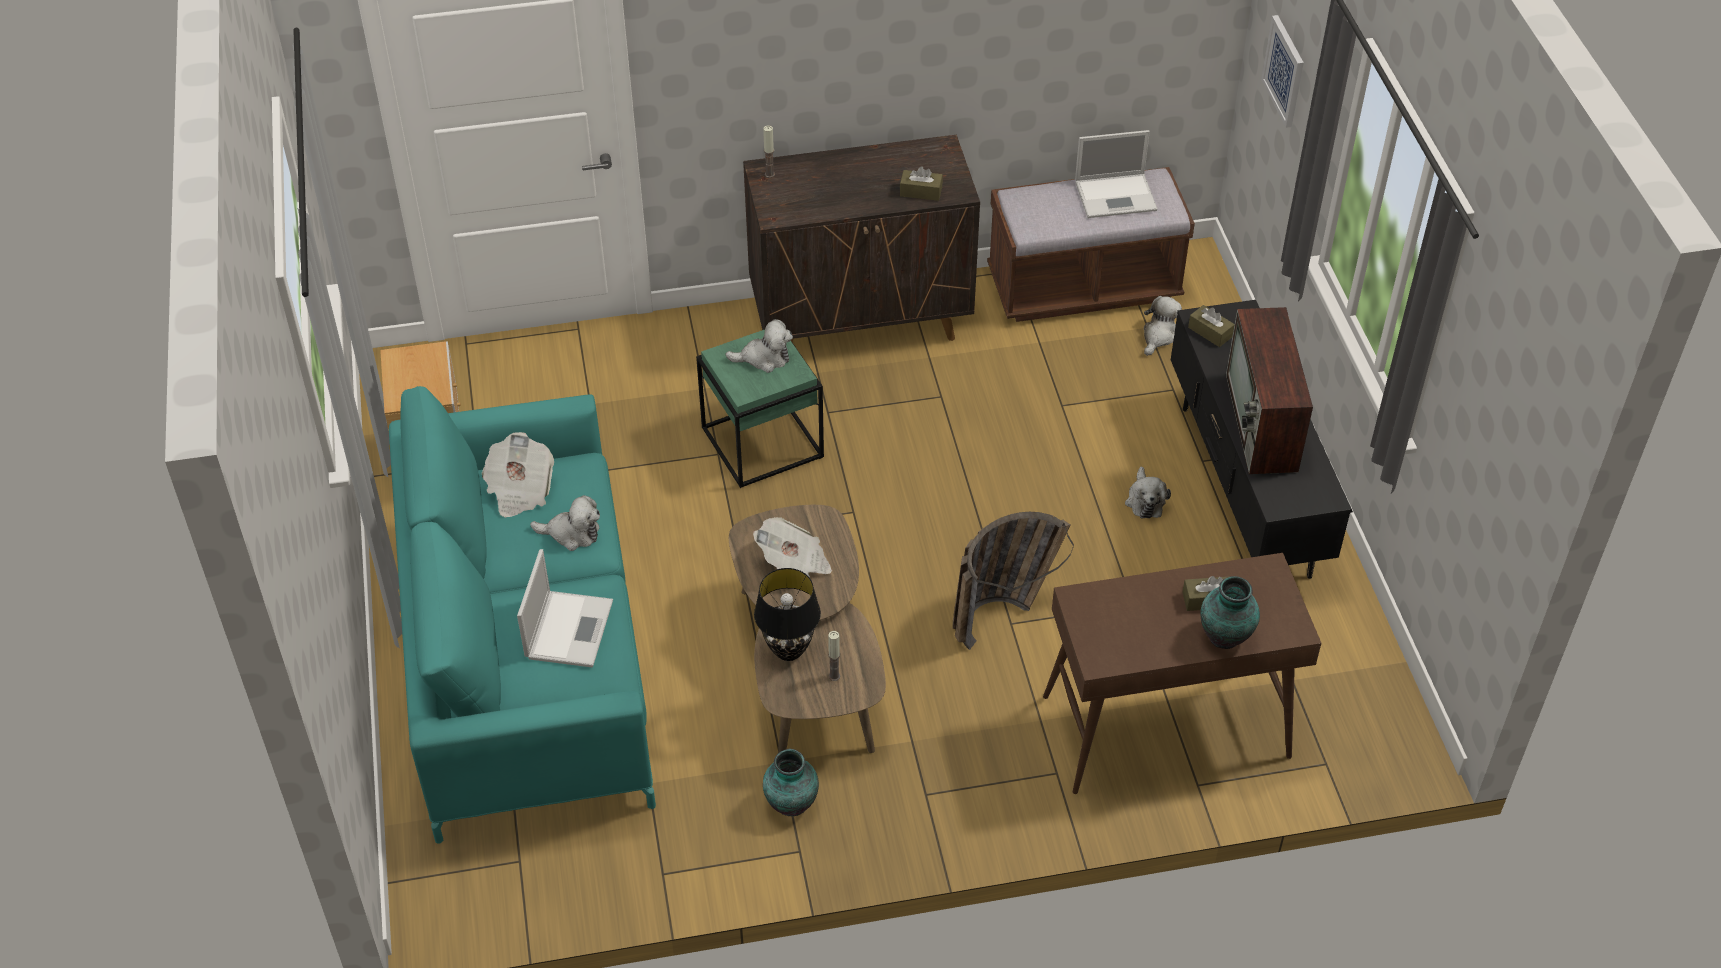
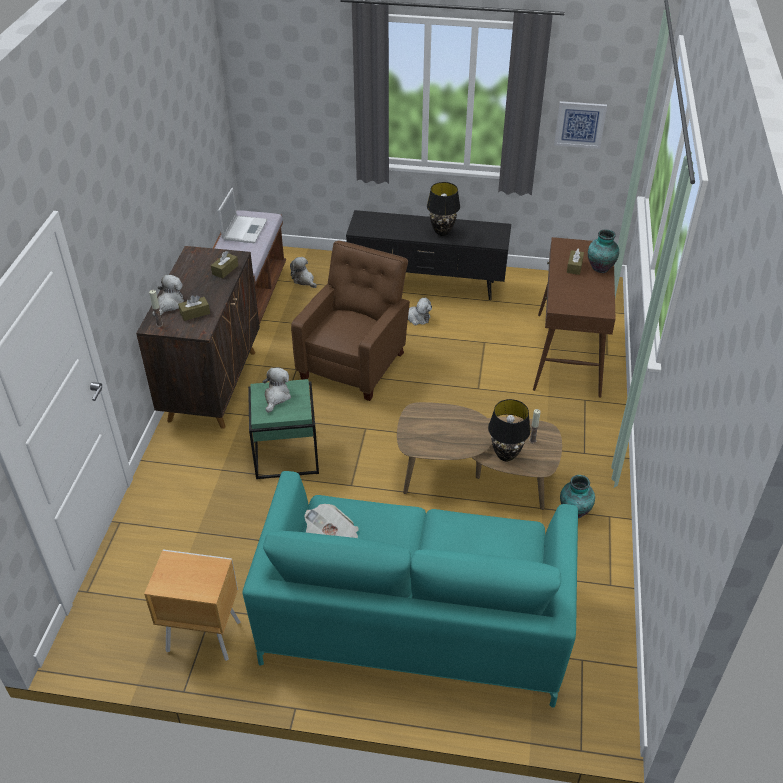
camera: 70 degrees left, 5 degrees down
laptop [517,549,613,667] -> none
plush toy [530,495,600,551] -> plush toy moved to [152,275,184,317]
newspaper [753,517,832,577] -> none
basket [953,512,1074,650] -> none
brown tissue box [1188,305,1235,347] -> brown tissue box moved to [178,295,210,321]
television [1226,307,1313,474] -> black table lamp [427,182,460,236]
picture [1261,15,1304,128] -> picture moved to [554,101,607,149]
none -> brown armchair [291,240,410,401]

